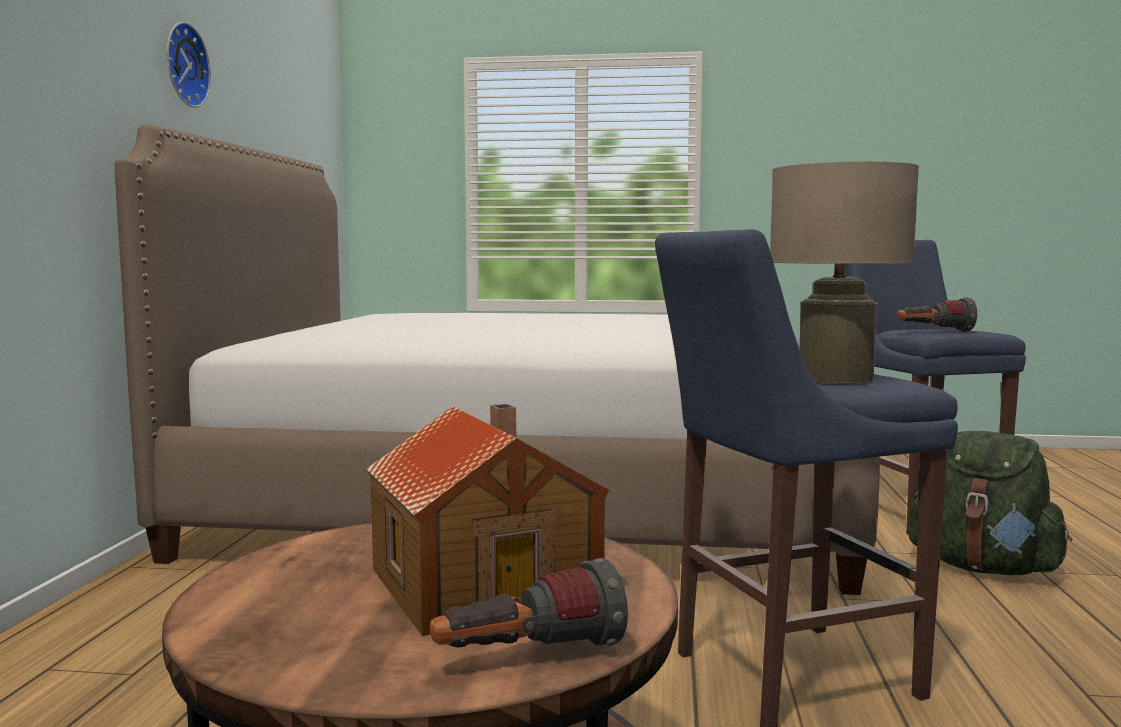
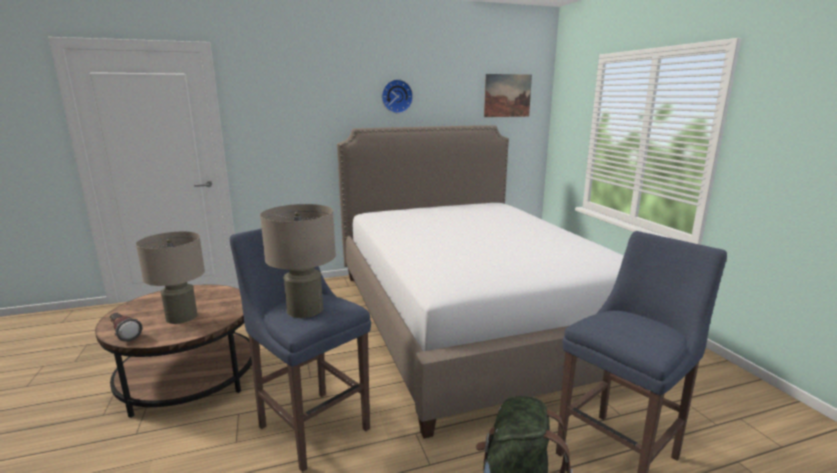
camera: 65 degrees right, 10 degrees up
toy house [366,404,610,636] -> beige table lamp [136,232,205,324]
flashlight [897,297,977,332] -> none
none -> picture [484,74,532,117]

